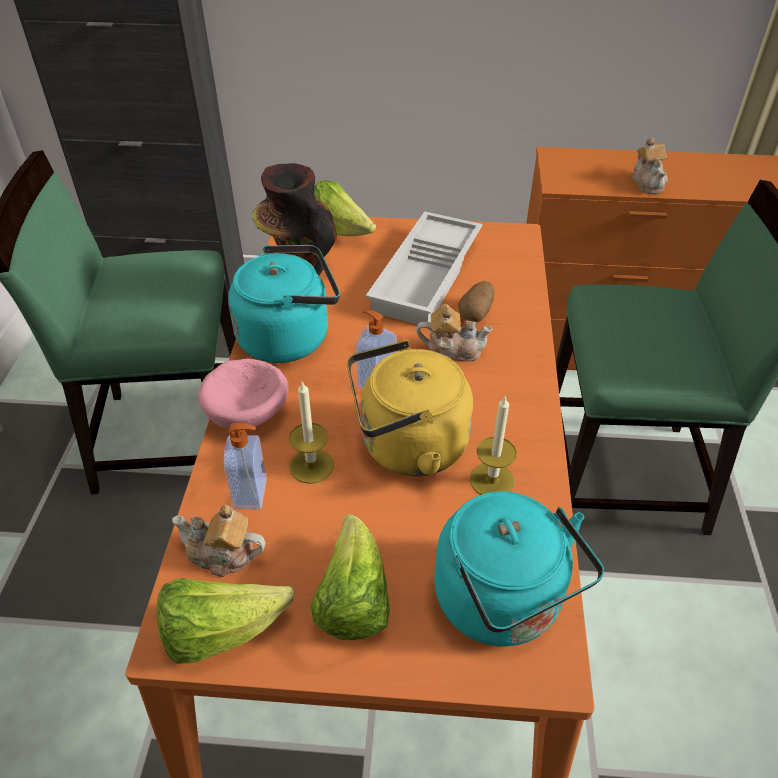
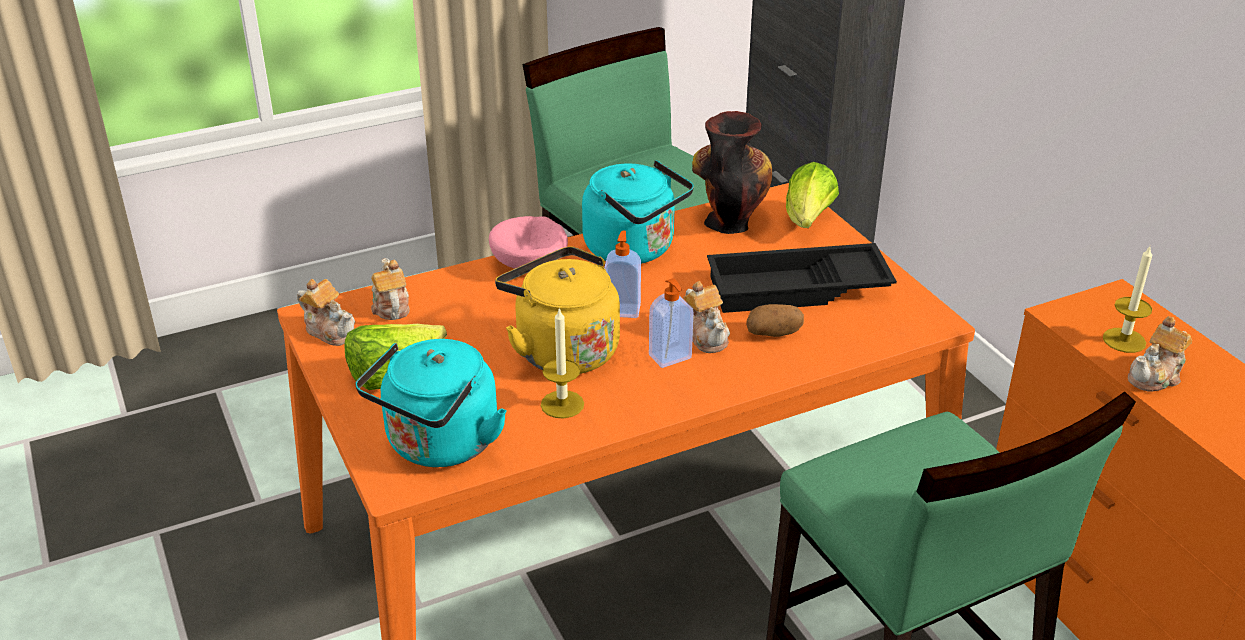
camera: 60 degrees right, 10 degrees down
lettuce [156,578,294,664] -> teapot [297,279,355,346]
soap dispenser [224,423,267,509] -> soap dispenser moved to [649,278,693,368]
candle [289,381,334,484] -> candle moved to [1103,247,1152,353]
white tray [366,211,482,325] -> black tray [707,243,897,313]

